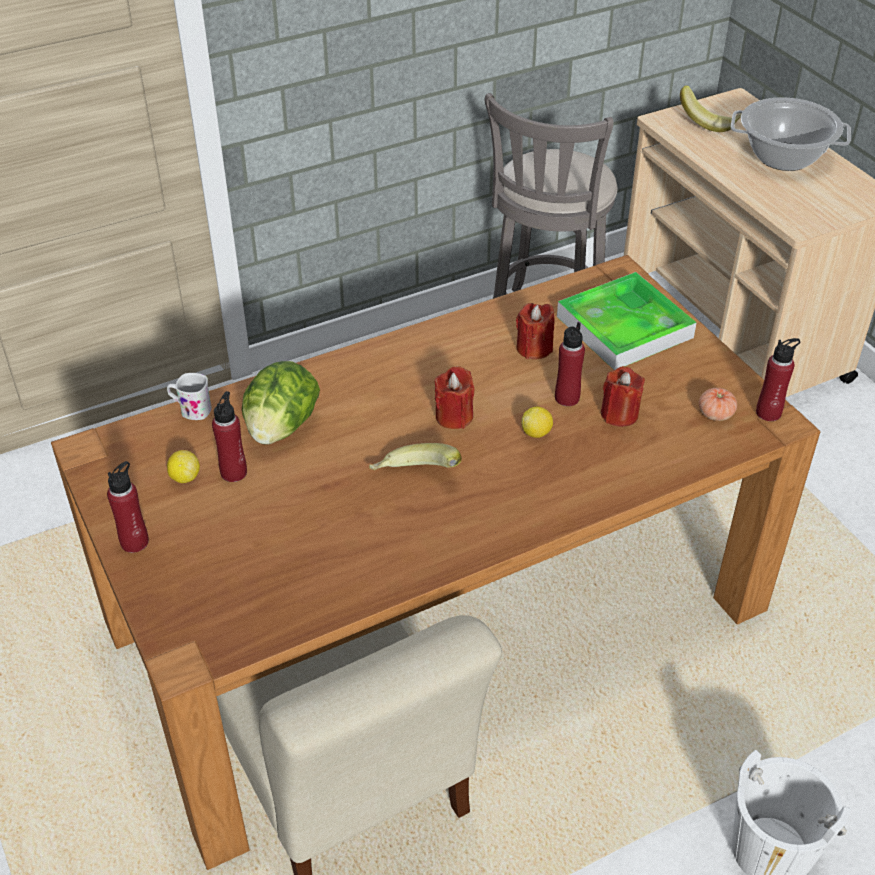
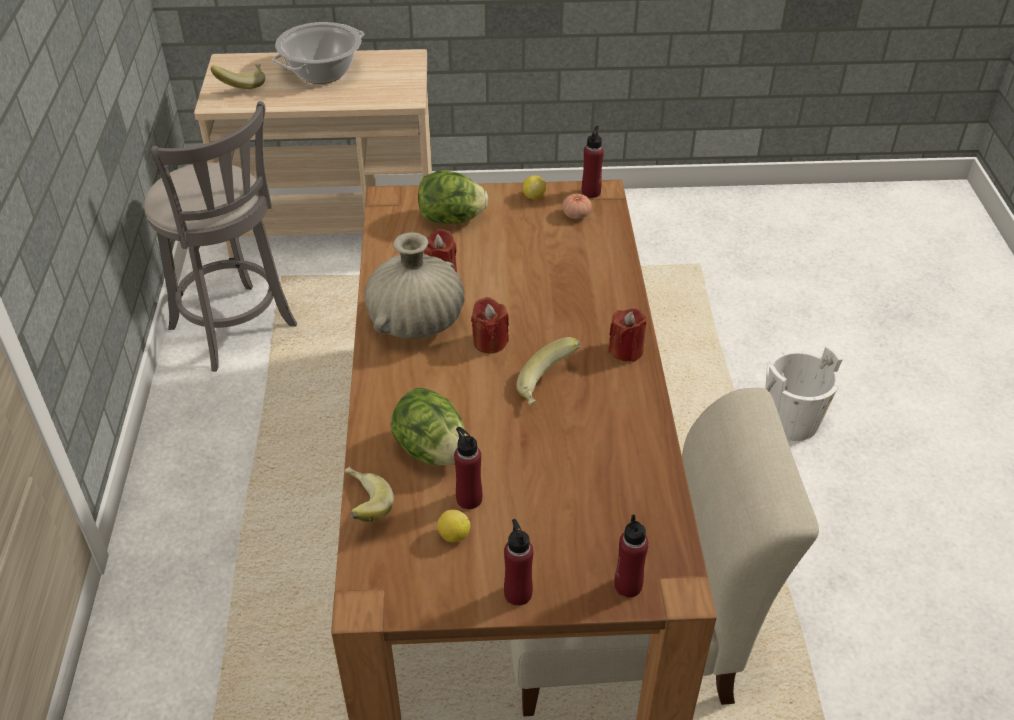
camera: 65 degrees left, 0 degrees up
white mug [167,373,211,420] -> banana [345,466,394,523]
lemon [521,406,553,438] -> lemon moved to [523,175,546,200]
red bottle [555,322,585,406] -> red bottle moved to [614,514,649,597]
tray [557,272,697,370] -> lettuce [418,170,488,224]
red candle [601,366,645,427] -> red candle moved to [608,308,647,362]
none -> beige vase [364,232,465,339]

